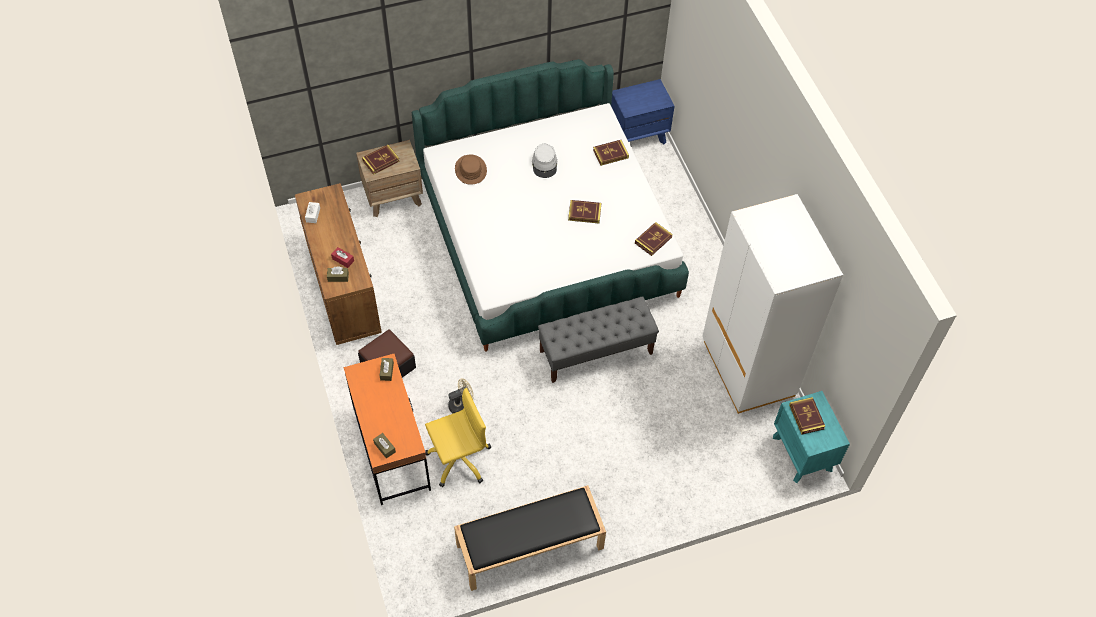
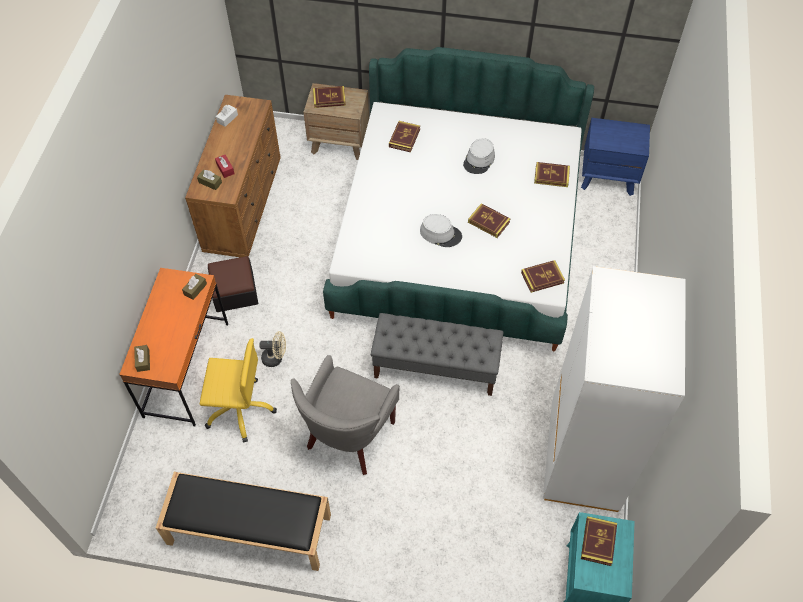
camera: 30 degrees right, 0 degrees up
brown hat [455,155,487,185] -> book [389,121,420,152]
none -> grey armchair [291,355,400,475]
none -> grey hat [420,214,462,247]

